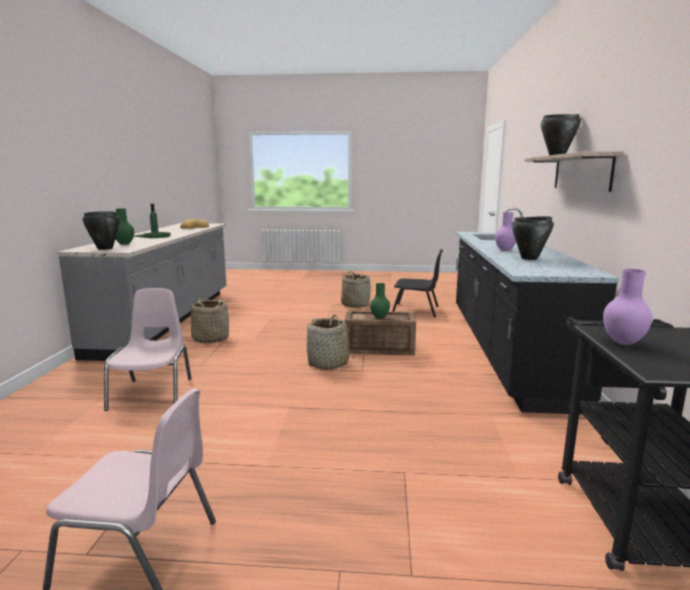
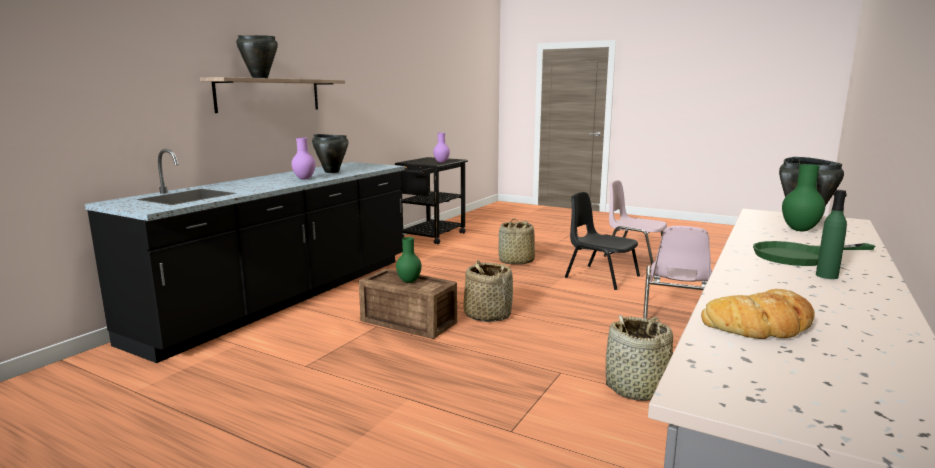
camera: 155 degrees left, 0 degrees up
basket [341,271,371,308] -> basket moved to [498,219,535,265]
black chair [392,249,443,317] -> black chair moved to [565,192,640,290]

